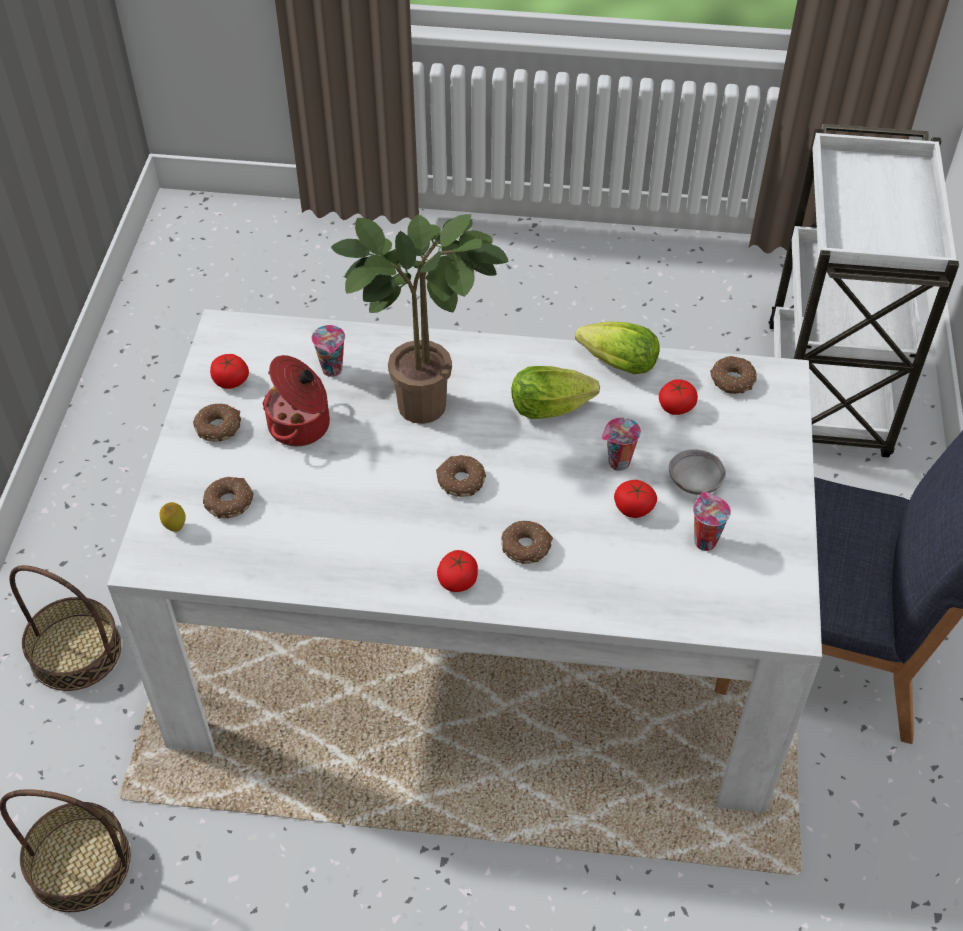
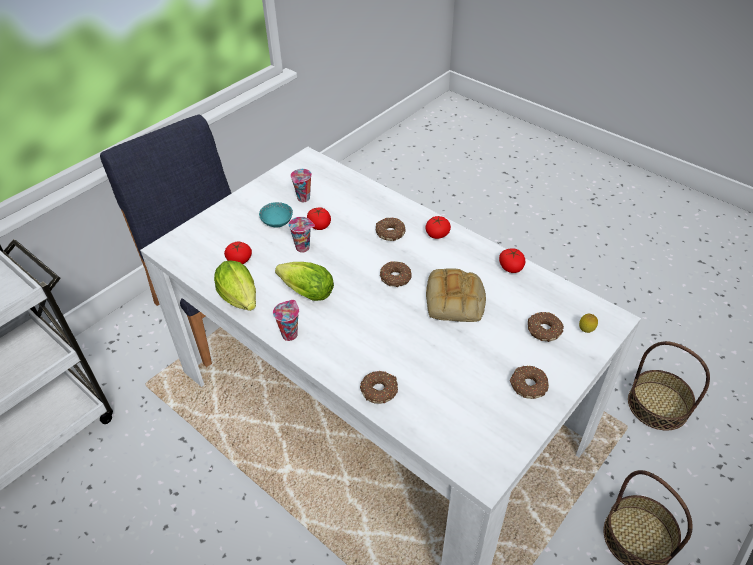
camera: 145 degrees left, 5 degrees down
tomato [210,354,249,389] -> tomato moved to [499,248,525,273]
cooking pot [262,355,330,446] -> none
cup [312,325,345,377] -> cup moved to [273,300,299,341]
potted plant [331,214,509,424] -> none
grey bowl [669,449,726,495] -> turquoise bowl [259,202,293,228]
donut [710,356,757,394] -> donut moved to [360,371,398,404]
none -> bread [426,268,486,322]

